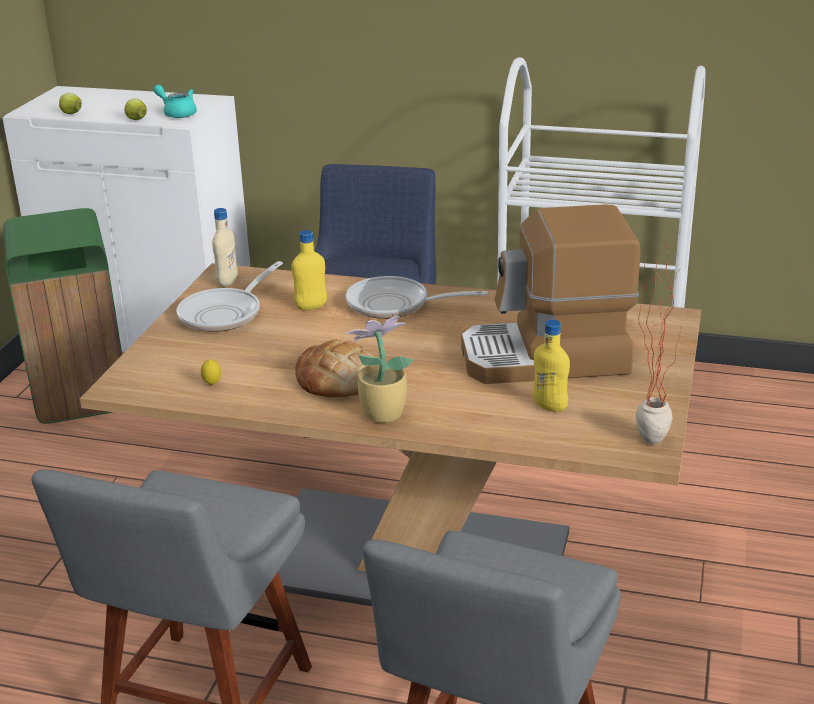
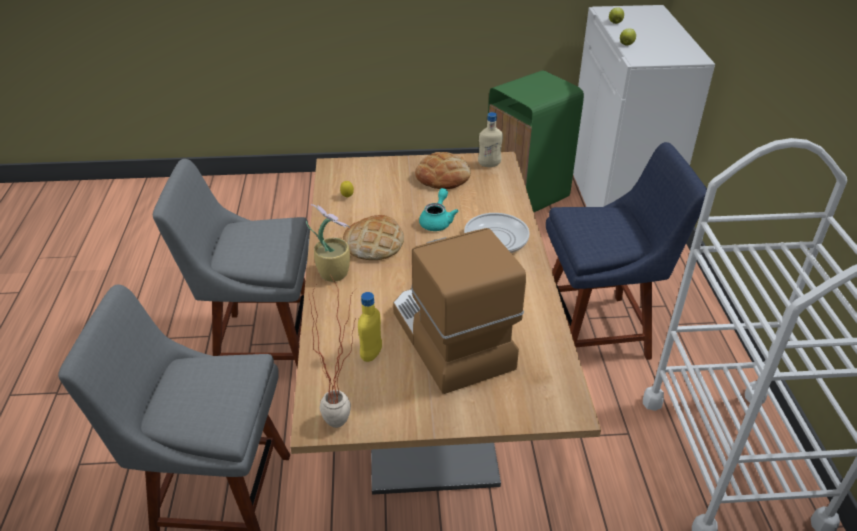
camera: 70 degrees right, 10 degrees up
turquoise teapot [153,85,197,118] -> turquoise teapot moved to [419,188,458,231]
frying pan [177,261,283,332] -> bread [415,152,471,189]
yellow bottle [292,230,327,310] -> none

